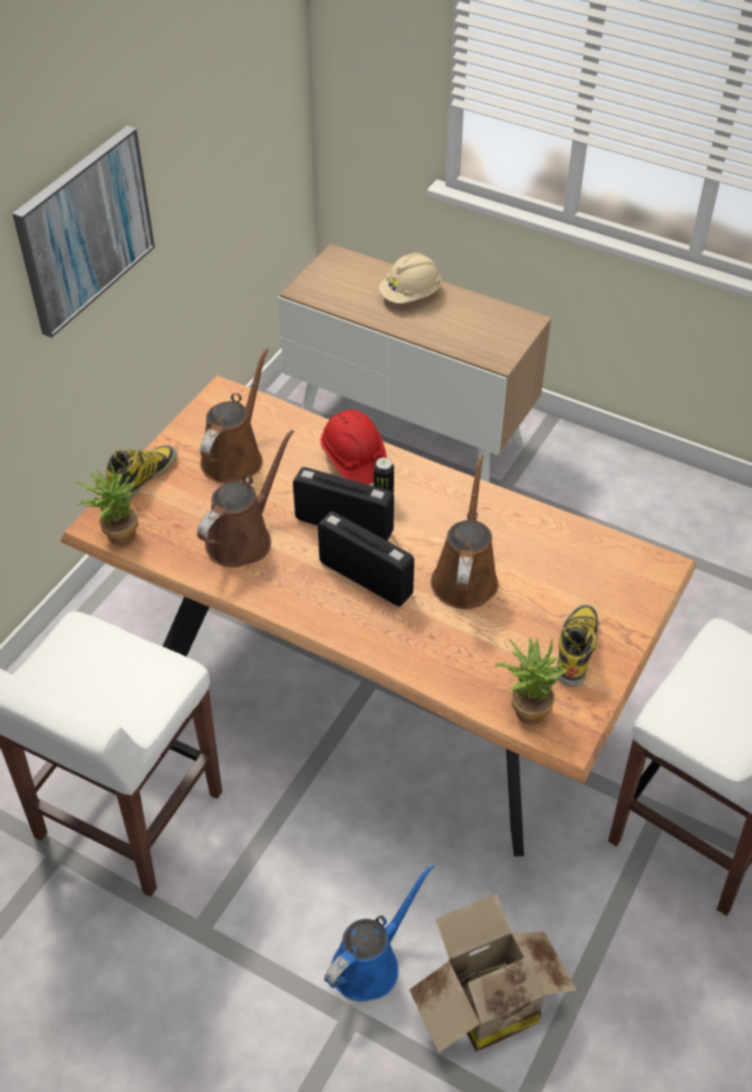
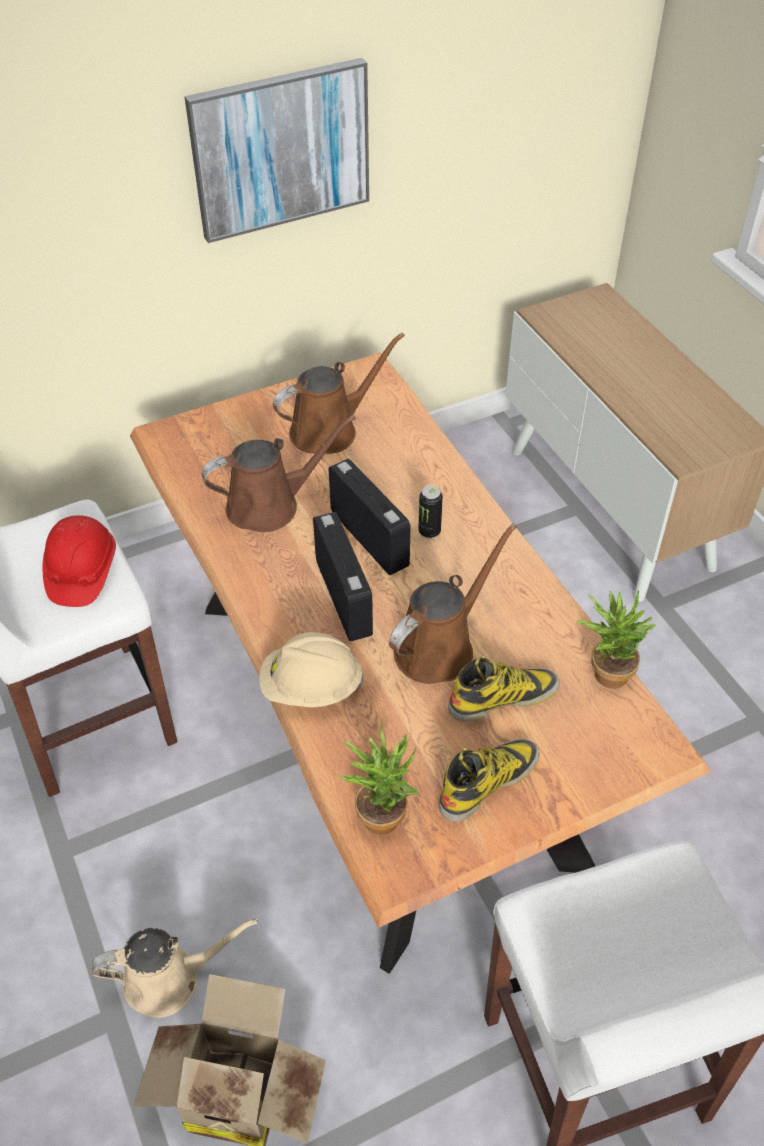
camera: 35 degrees right, 0 degrees up
potted plant [76,461,138,546] -> potted plant moved to [577,590,656,689]
boot [106,445,177,501] -> boot moved to [448,656,560,722]
red hard hat [320,410,387,484] -> red hard hat moved to [43,515,116,607]
blue watering can [324,863,434,1002] -> beige watering can [92,918,258,1018]
beige hard hat [379,253,442,303] -> beige hard hat moved to [259,632,364,708]

